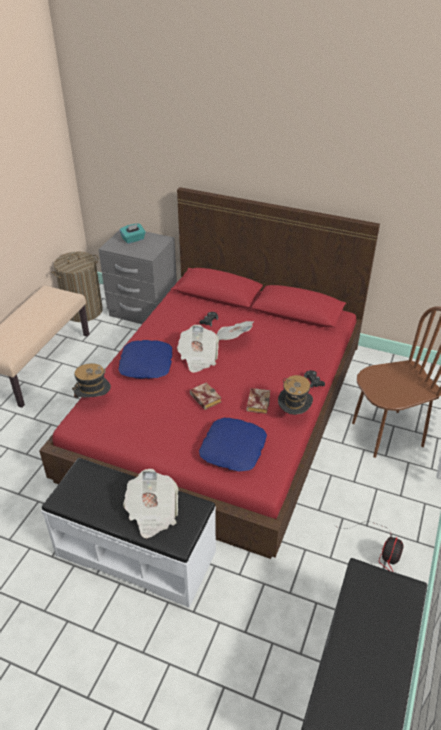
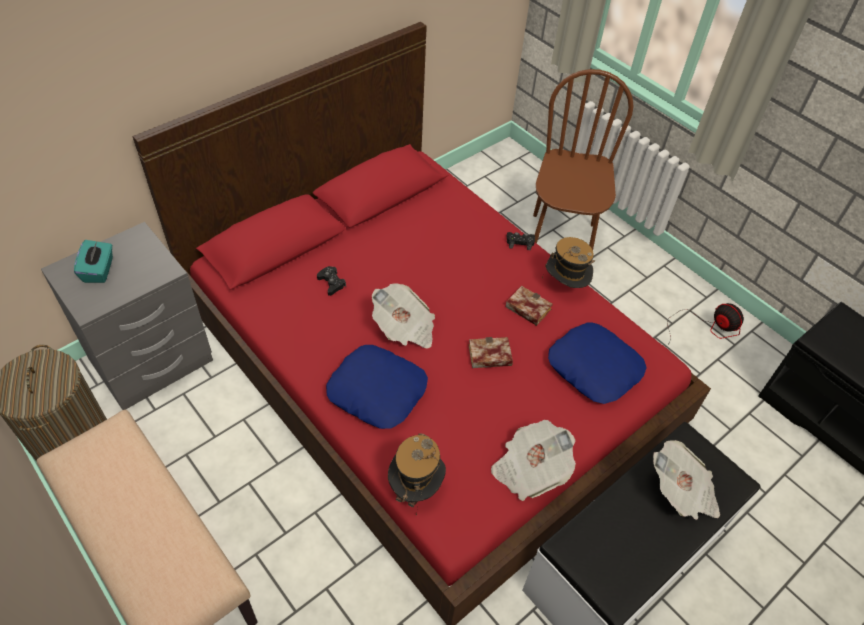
camera: 65 degrees left, 10 degrees up
newspaper [217,321,254,340] -> newspaper moved to [491,420,576,501]

